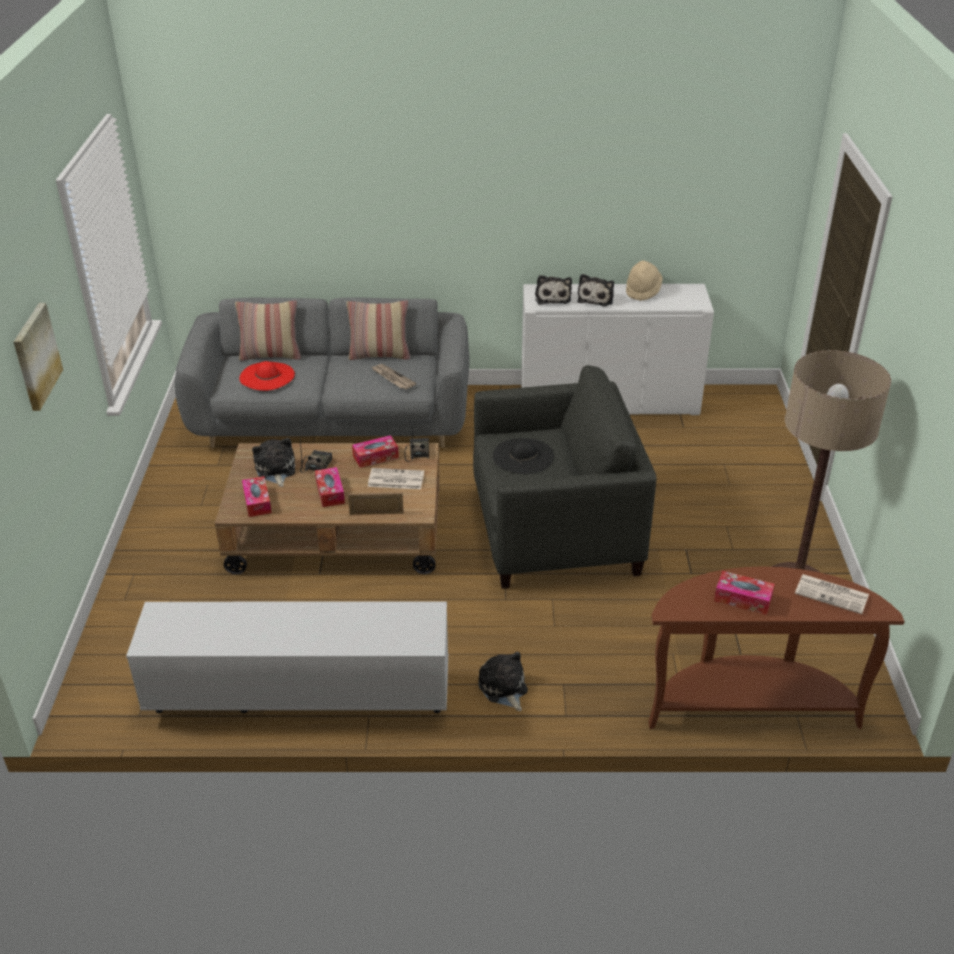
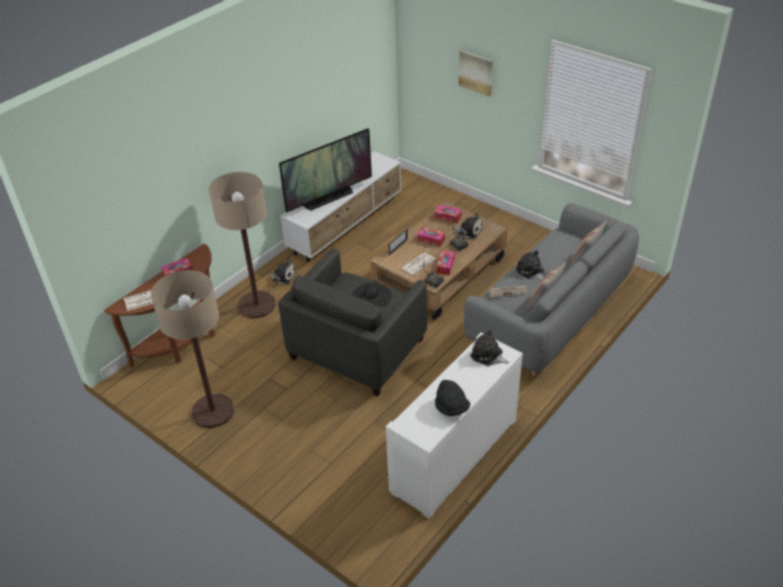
camera: 130 degrees right, 5 degrees up
red hat [239,361,295,391] -> none
plush toy [578,274,614,307] -> plush toy moved to [516,250,544,280]
beige hat [626,260,663,301] -> black hat [435,380,470,416]
none -> floor lamp [209,172,276,318]
none -> television [279,128,372,213]

